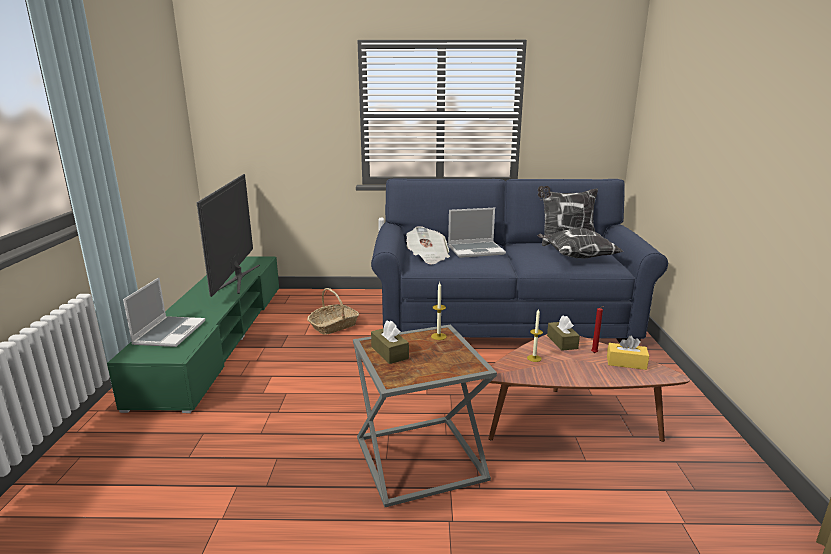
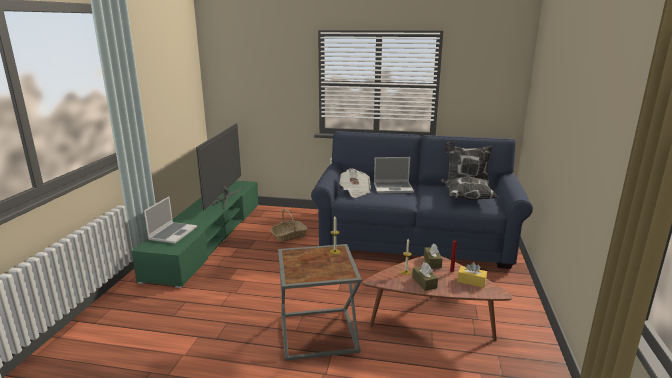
camera: 10 degrees right, 0 degrees up
brown tissue box [371,320,409,364] -> brown tissue box moved to [412,262,438,291]

